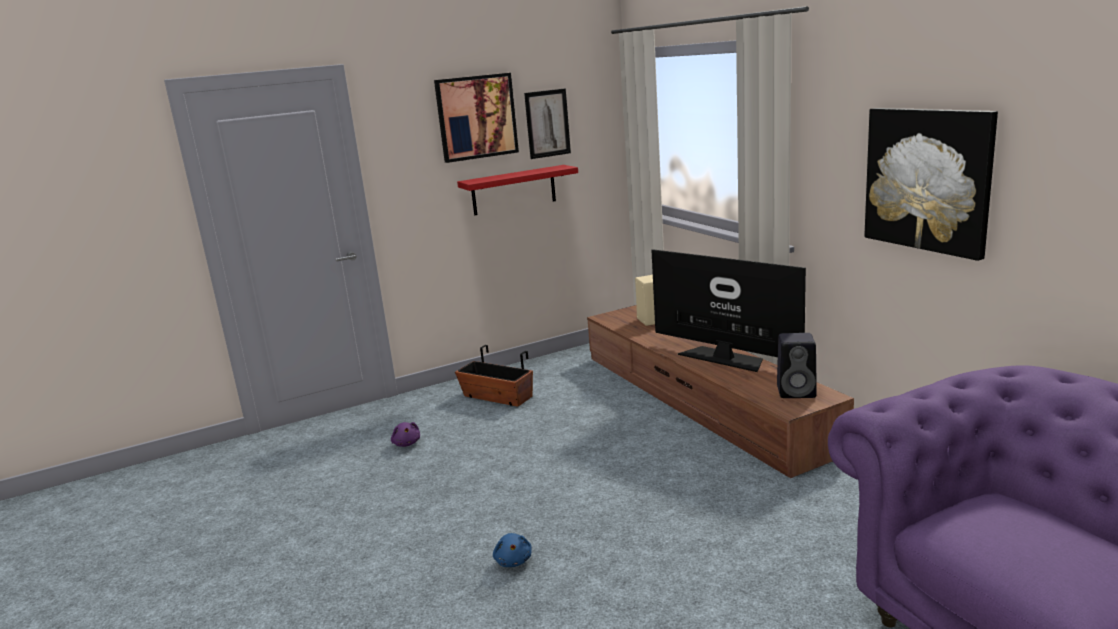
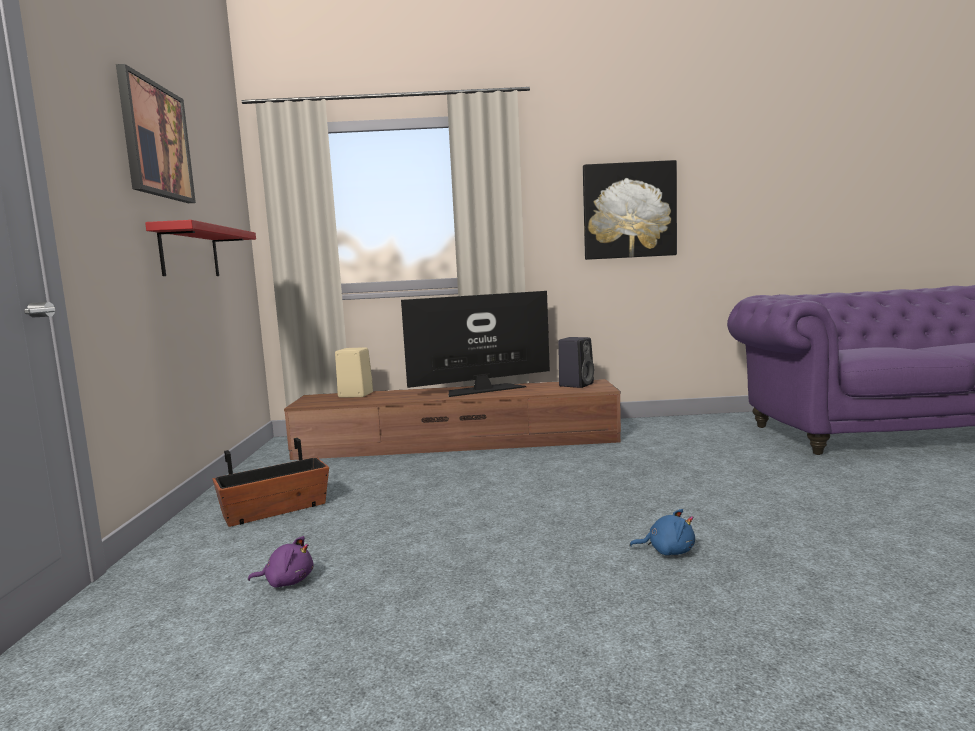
camera: 65 degrees left, 10 degrees down
picture [524,88,571,159] -> none

